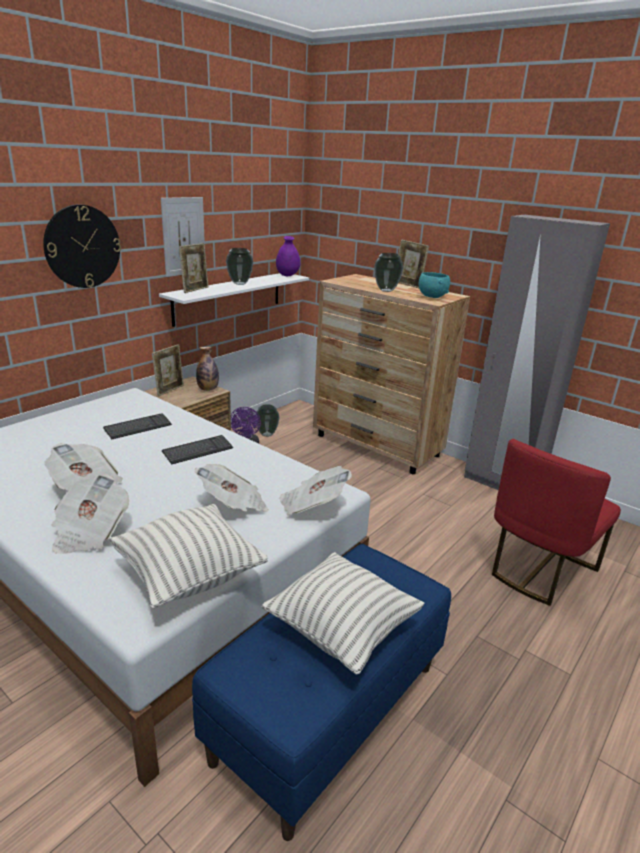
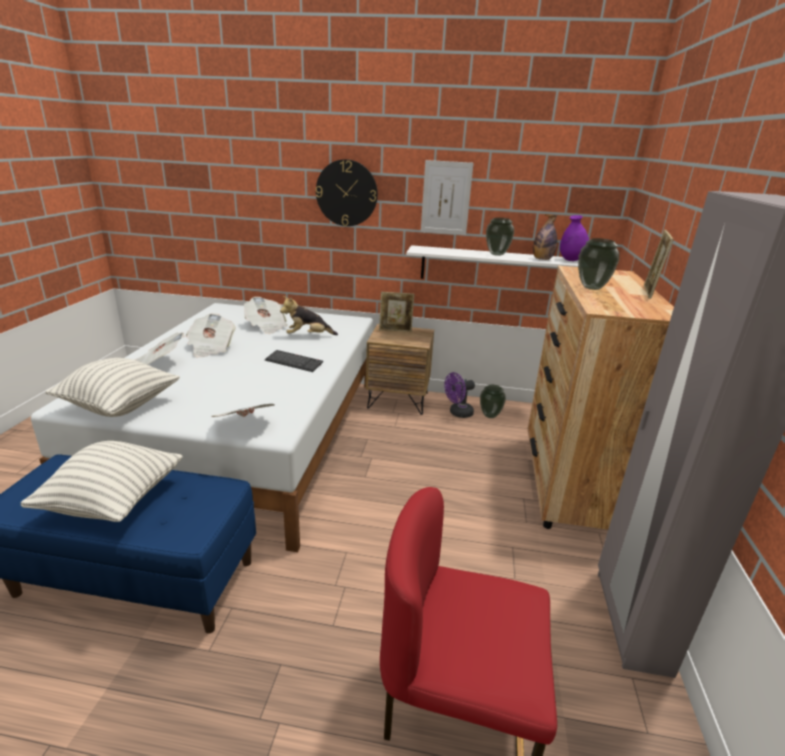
camera: 60 degrees right, 0 degrees up
keyboard [103,413,172,440] -> plush toy [280,296,338,335]
picture frame [179,243,208,293] -> none
newspaper [195,464,269,512] -> newspaper moved to [244,297,288,334]
bottle [196,347,219,391] -> bottle moved to [533,214,557,260]
turquoise bowl [419,272,450,298] -> none

